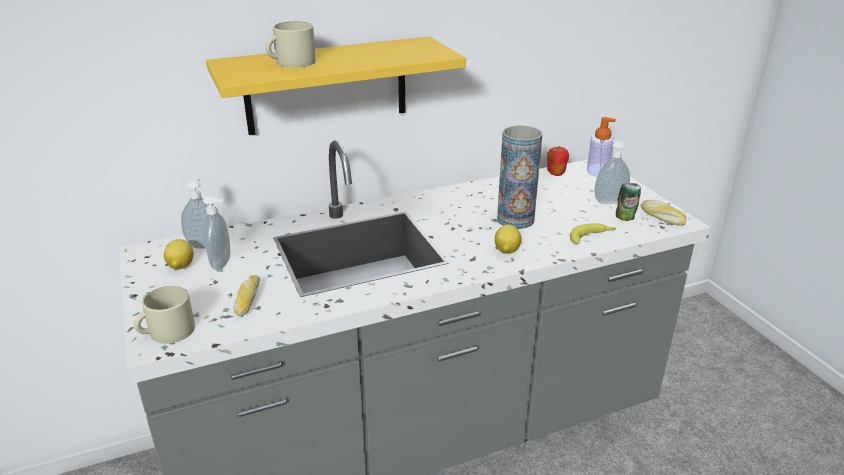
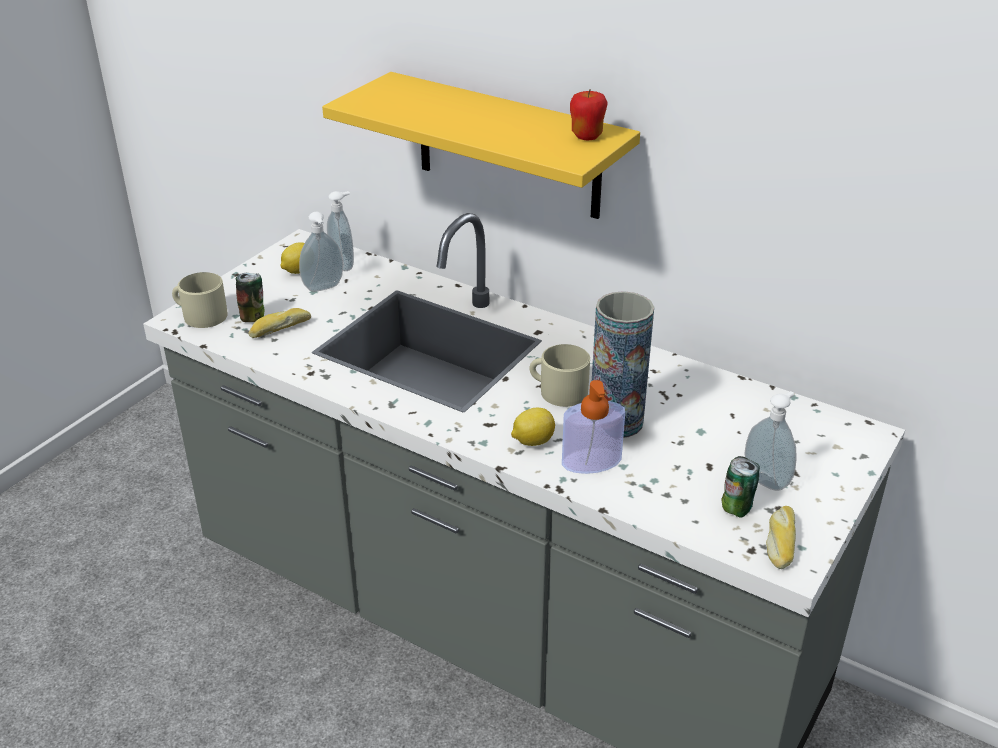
camera: 55 degrees right, 5 degrees up
beige mug [266,22,316,68] -> beige mug moved to [530,344,590,407]
apple [547,146,569,176] -> apple moved to [570,90,608,140]
banana [570,223,616,244] -> none
soap dispenser [587,117,616,177] -> soap dispenser moved to [562,380,625,474]
none -> can [236,273,264,322]

